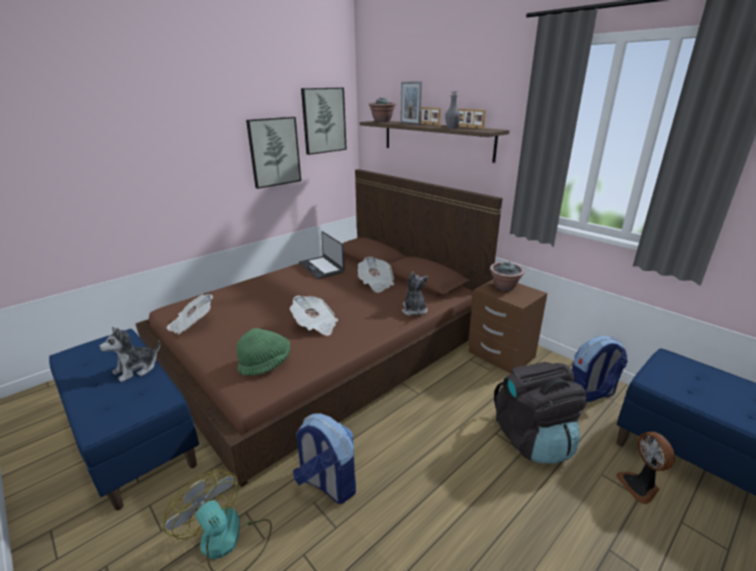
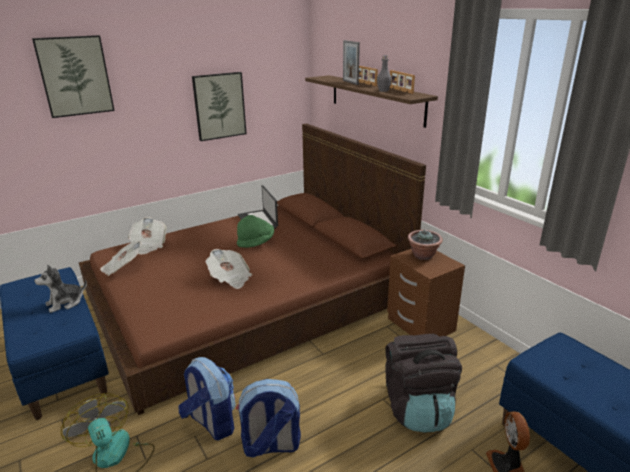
camera: 10 degrees right, 0 degrees up
green hat [237,328,291,376] -> green hat moved to [237,215,274,248]
picture [301,88,347,155] -> picture moved to [32,35,115,118]
newspaper [358,257,394,293] -> newspaper moved to [128,217,167,255]
potted plant [369,98,396,122] -> none
plush toy [402,271,428,316] -> none
backpack [572,336,627,402] -> backpack moved to [236,379,301,457]

